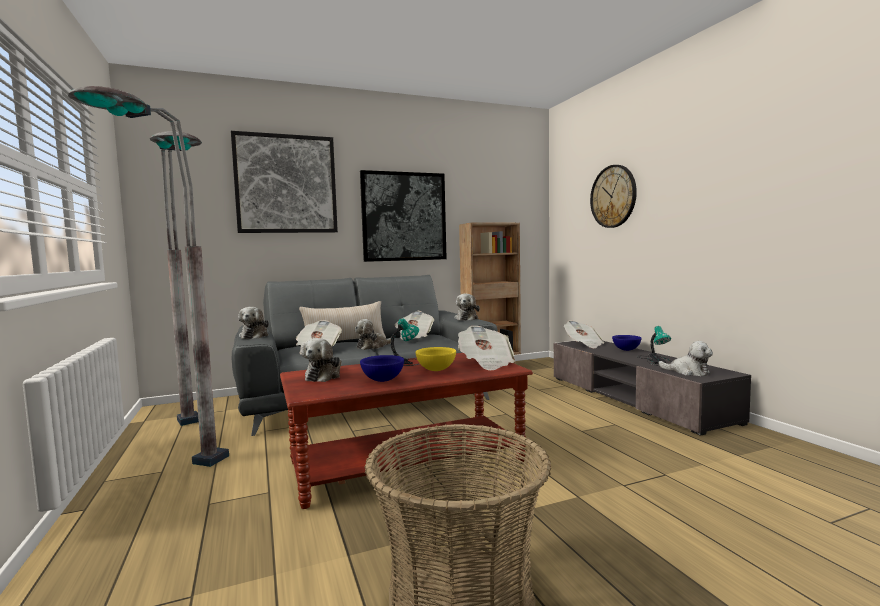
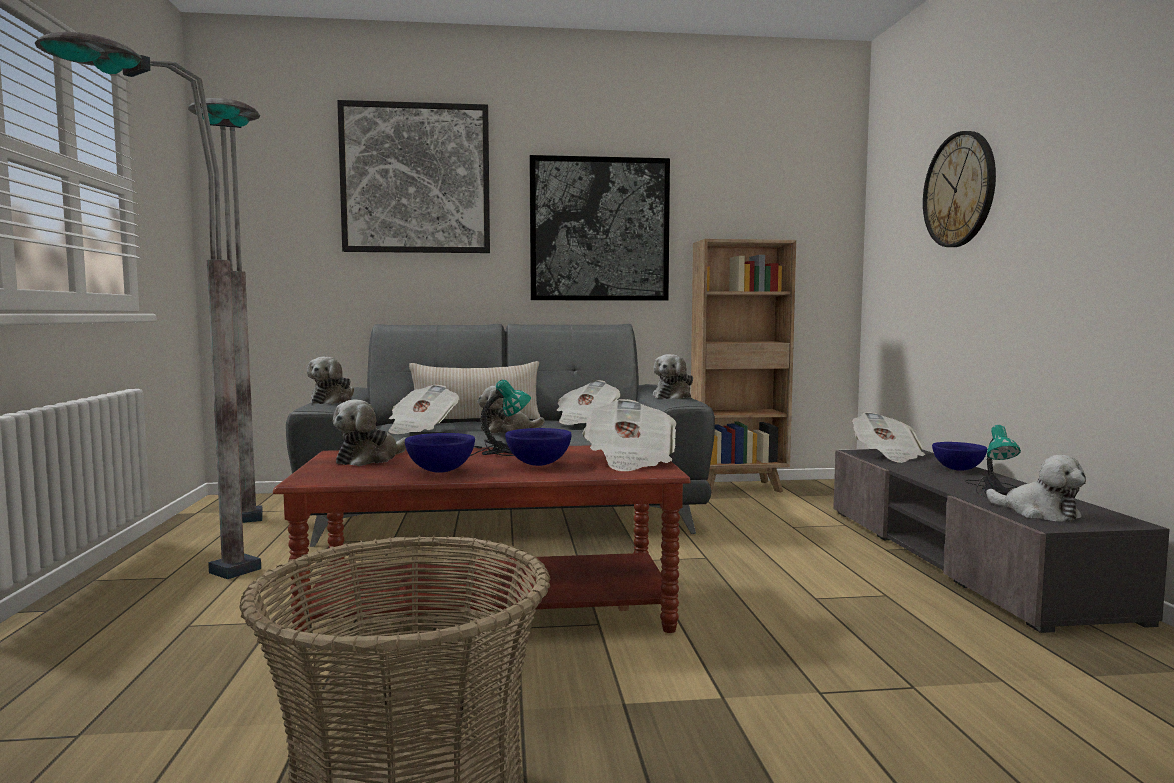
camera: 15 degrees right, 0 degrees up
yellow bowl [415,347,456,371] -> blue bowl [505,428,572,466]

